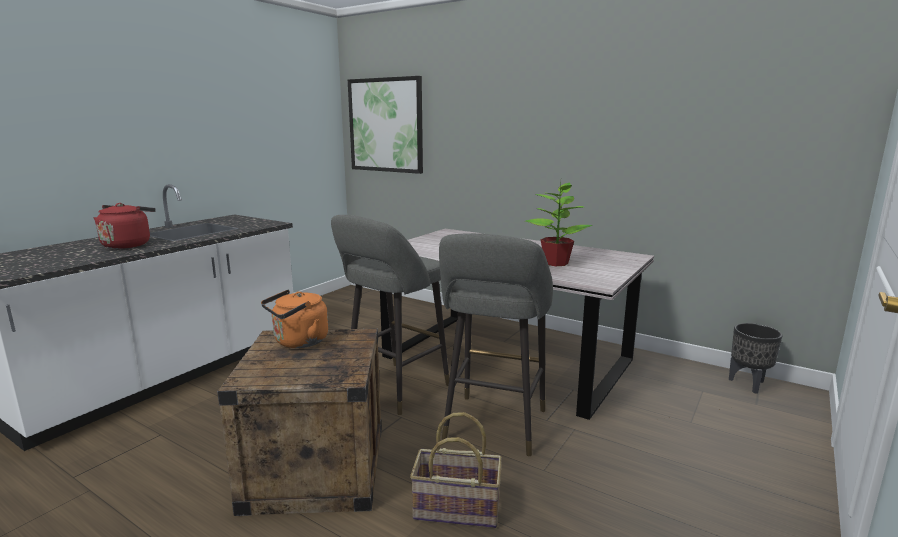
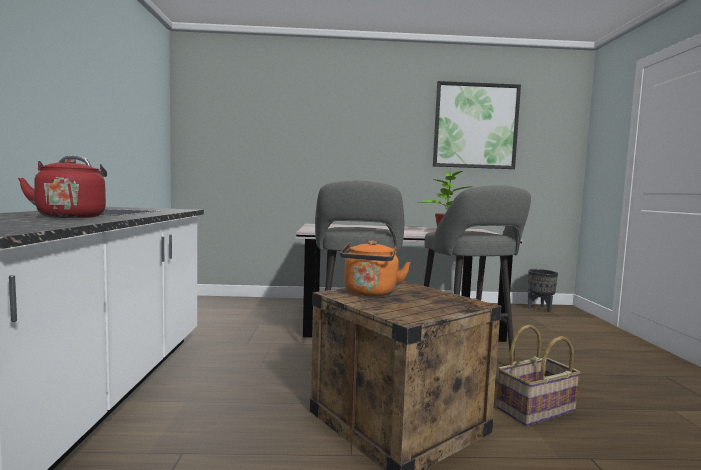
camera: 35 degrees left, 10 degrees down
picture [348,76,423,174] -> picture moved to [433,81,521,169]

